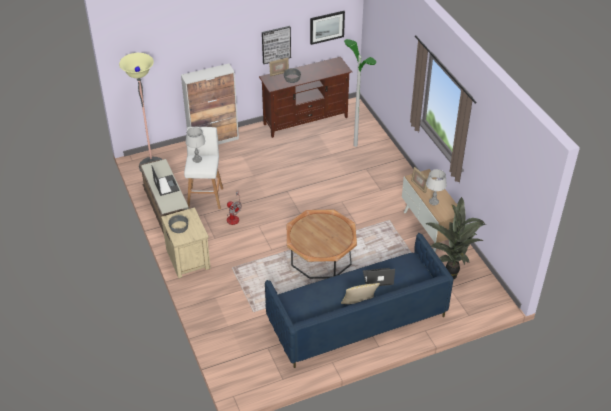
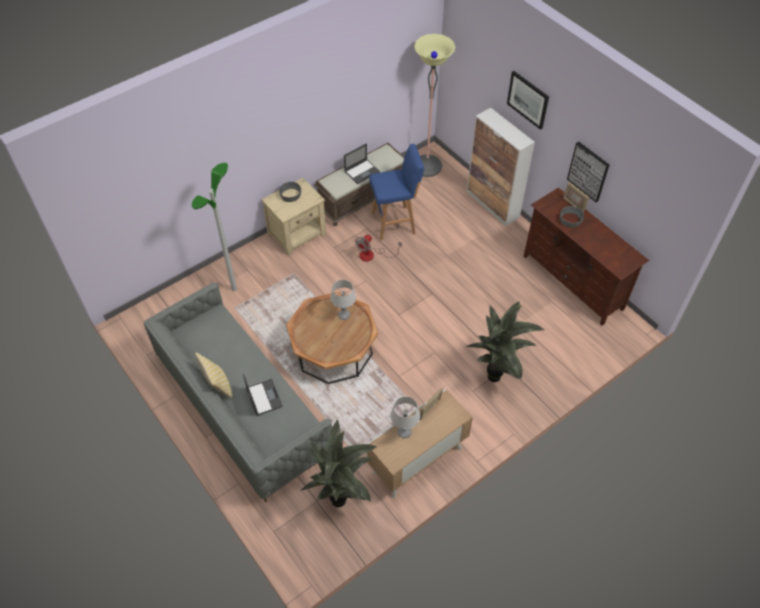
camera: 75 degrees right, 10 degrees up
white stool [184,127,223,209] -> blue stool [369,144,424,240]
grey table lamp [186,127,205,163] -> grey table lamp moved to [330,280,356,320]
blue sofa [265,233,454,368] -> grey sofa [144,283,332,502]
picture [310,11,345,45] -> picture moved to [507,71,549,130]
floor lamp [344,39,376,147] -> floor lamp moved to [192,163,237,291]
none -> potted plant [466,301,544,382]

